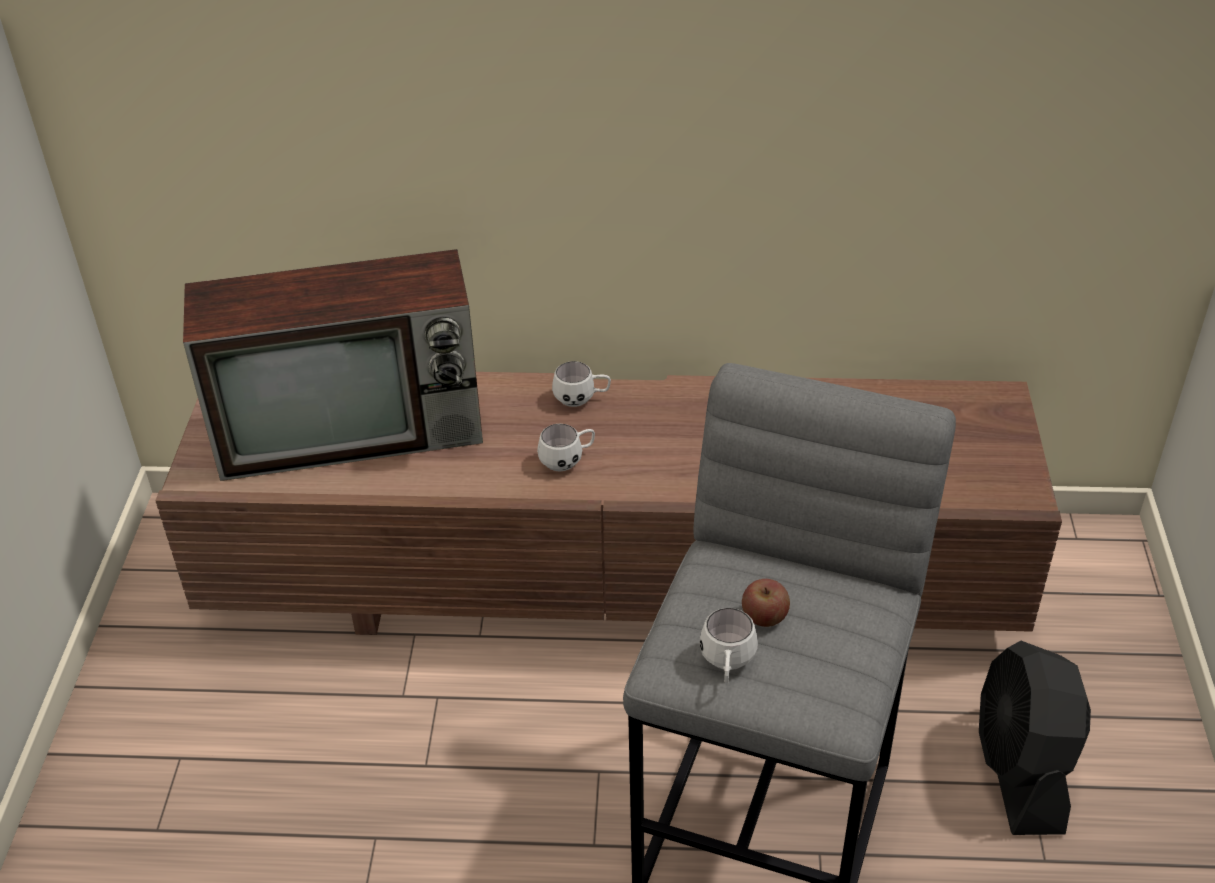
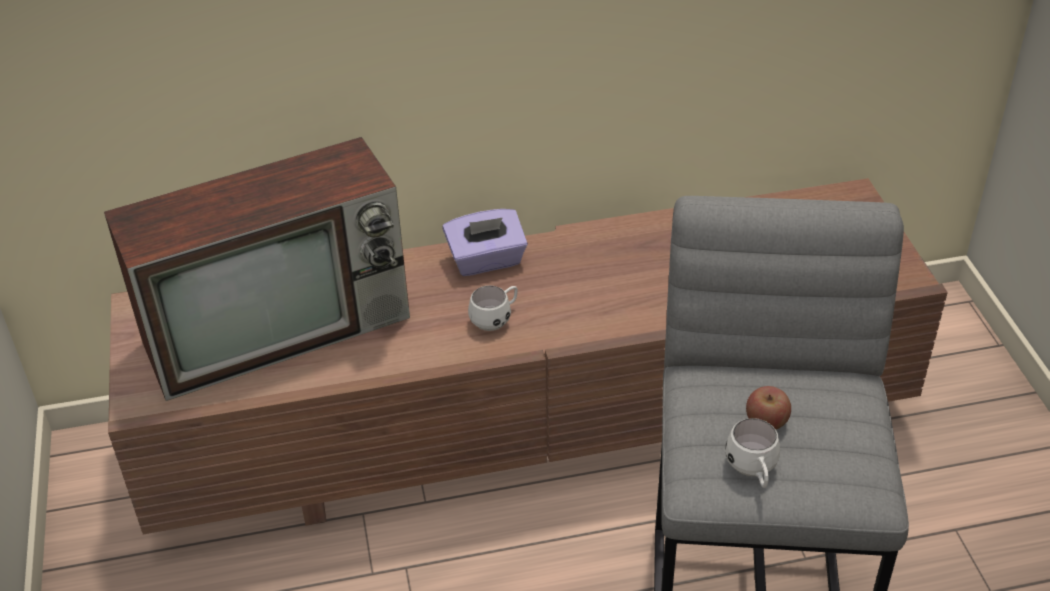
camera: 15 degrees left, 0 degrees up
white mug [552,361,611,407] -> purple tissue box [442,209,528,276]
black fan [979,641,1091,835] -> none

